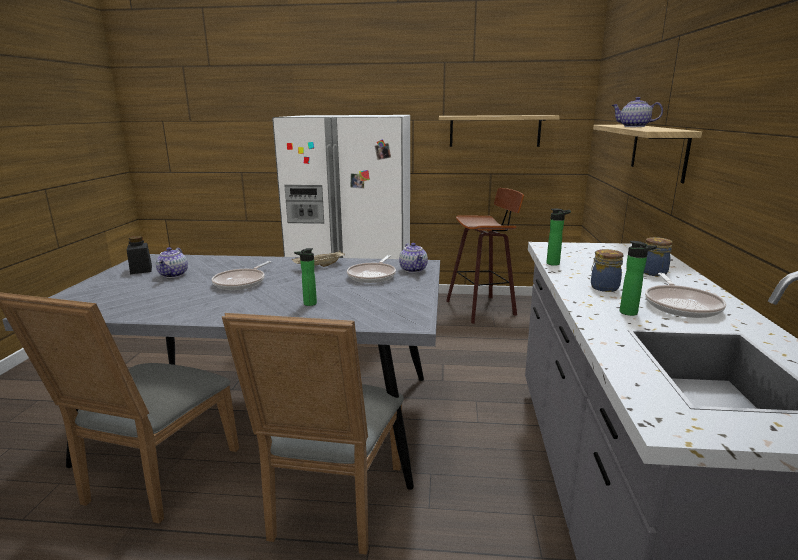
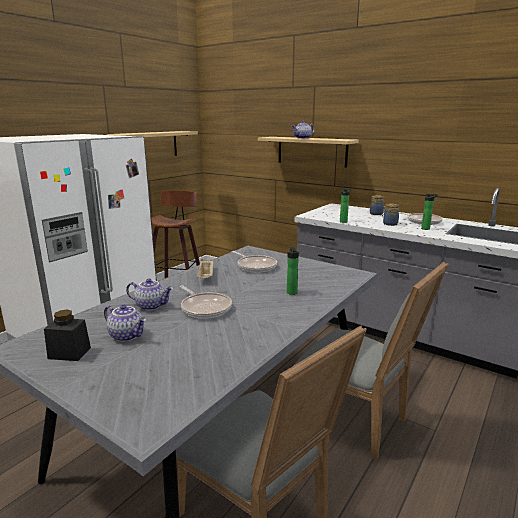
camera: 60 degrees left, 0 degrees up
teapot [399,243,428,273] -> teapot moved to [126,279,173,311]

